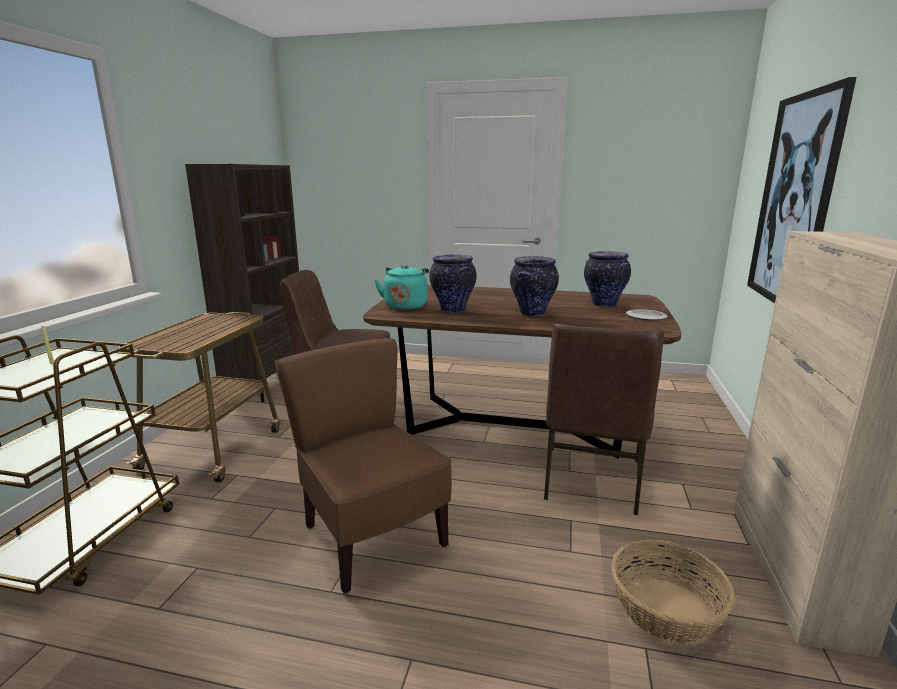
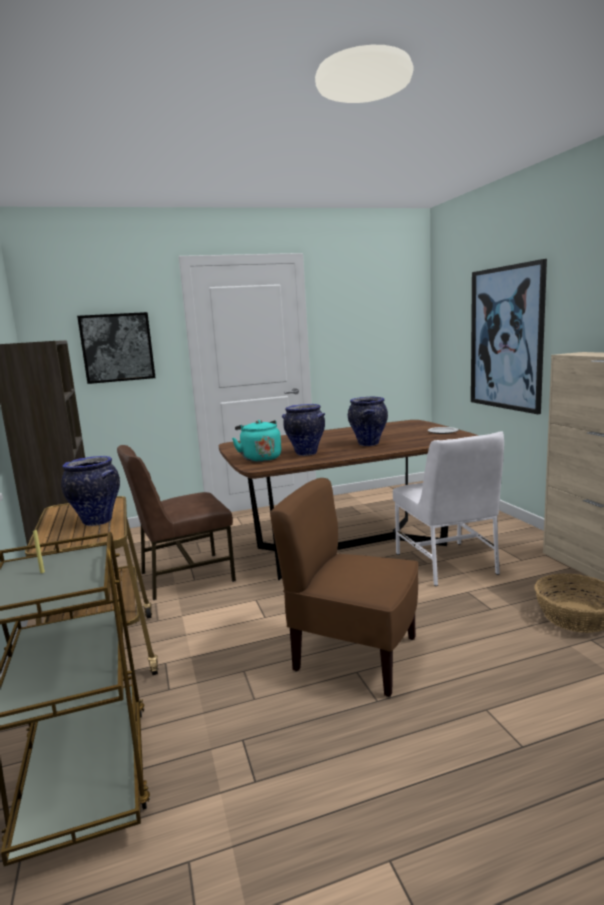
camera: 30 degrees left, 5 degrees down
brown chair [544,323,664,515] -> white chair [393,431,504,586]
vase [584,251,631,307] -> vase moved to [61,456,120,526]
none -> picture [77,312,155,384]

